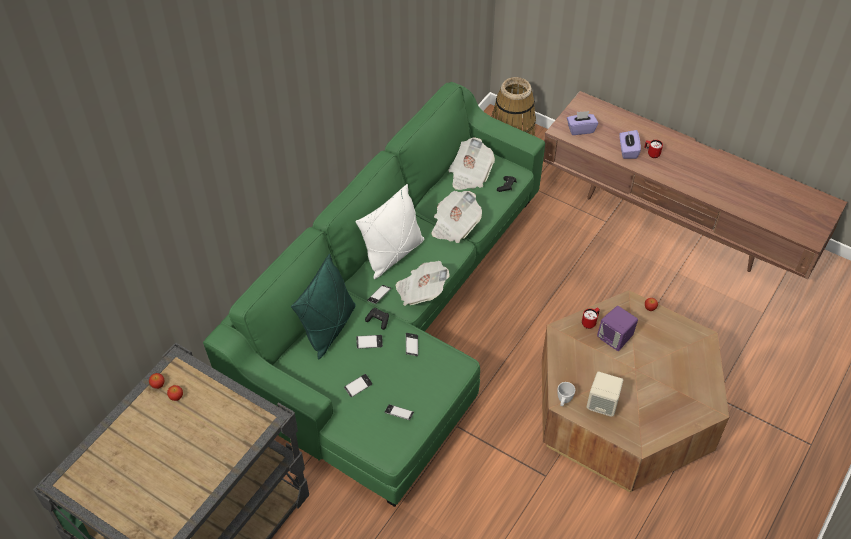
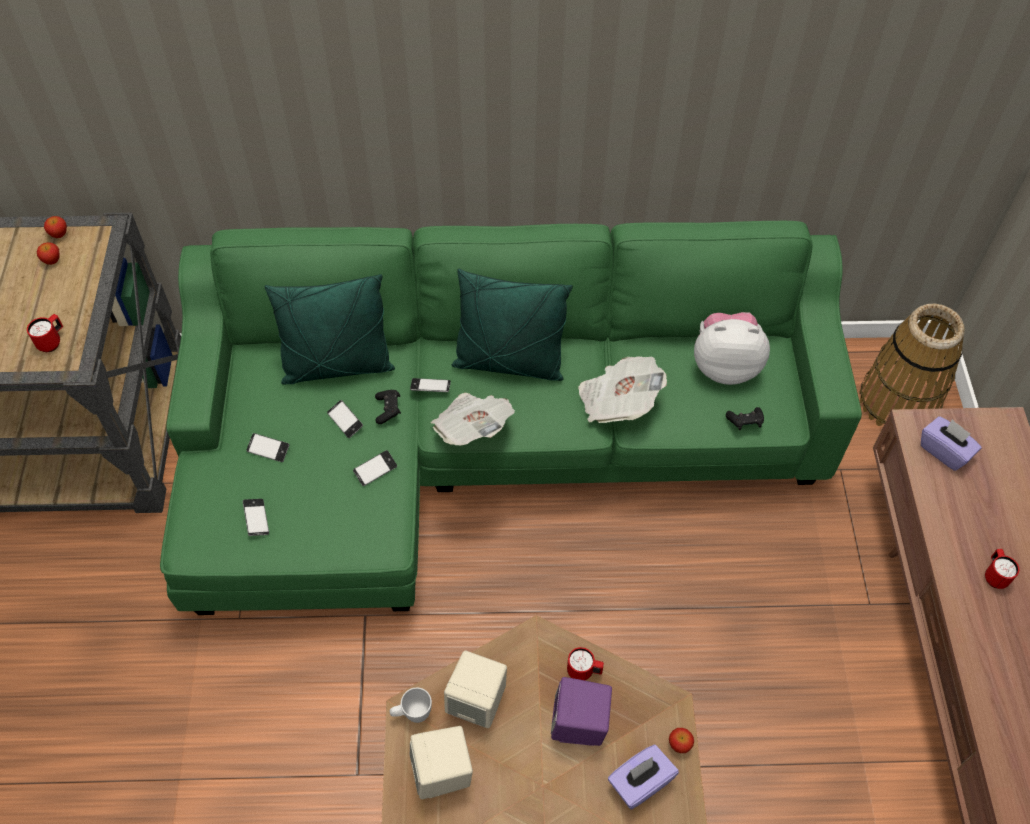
camera: 55 degrees right, 5 degrees up
white pillow [356,184,424,279] -> green pillow [452,269,573,381]
newspaper [448,138,495,190] -> plush toy [694,312,770,385]
purple tissue box [620,130,641,159] -> purple tissue box moved to [608,745,679,810]
none -> red mug [27,314,63,352]
none -> beige speaker [444,651,507,728]

